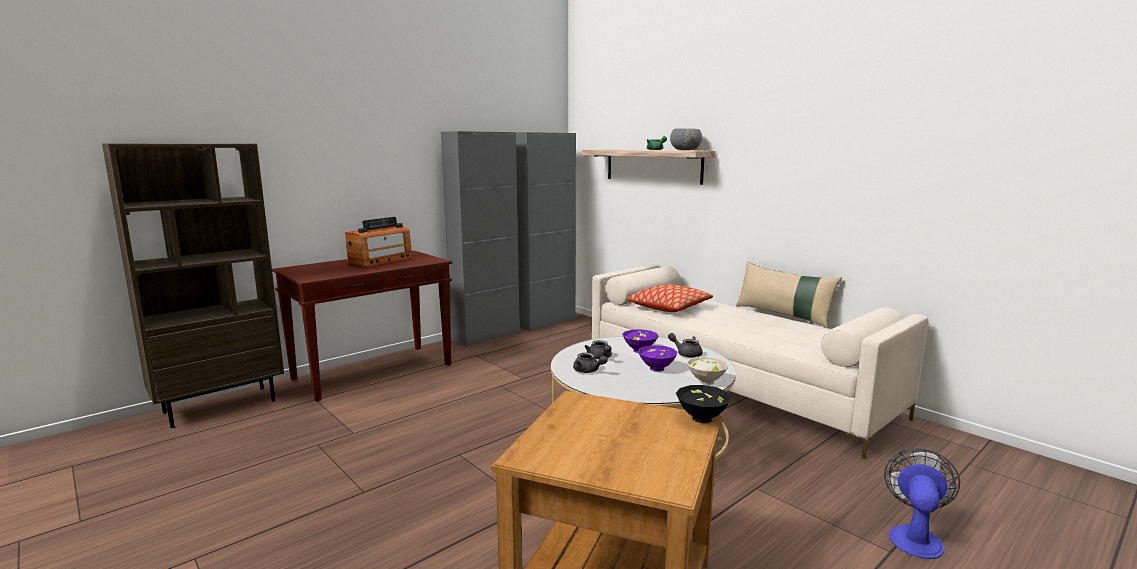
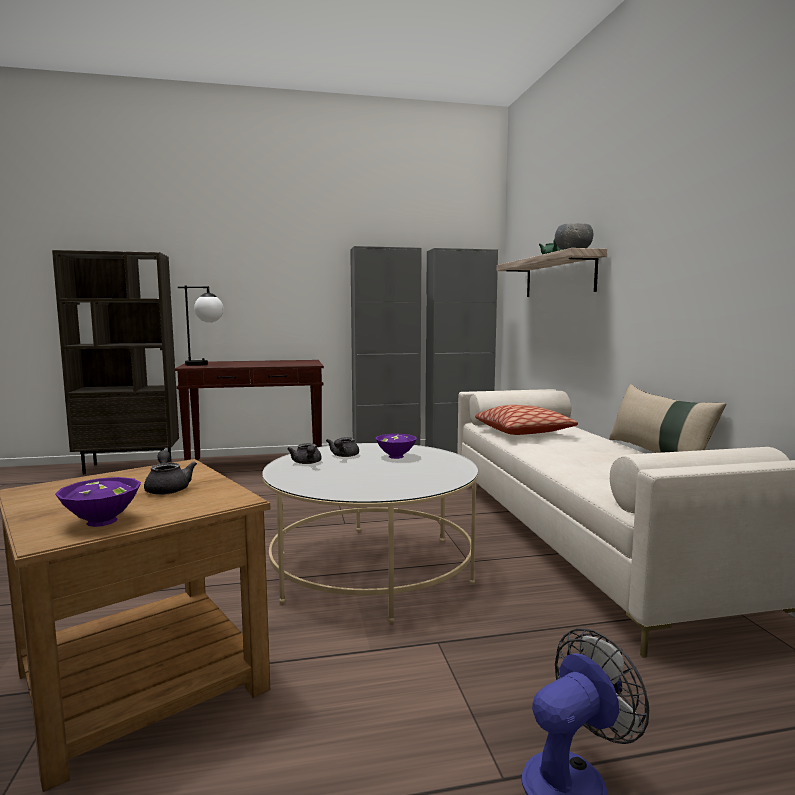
camera: 30 degrees right, 5 degrees down
radio [345,217,412,268] -> none
purple bowl [638,345,677,372] -> purple bowl moved to [55,477,141,527]
grey teapot [668,333,702,358] -> grey teapot moved to [144,450,197,495]
black bowl [676,385,732,423] -> none
white bowl [686,357,729,385] -> none
none -> table lamp [178,286,224,366]

